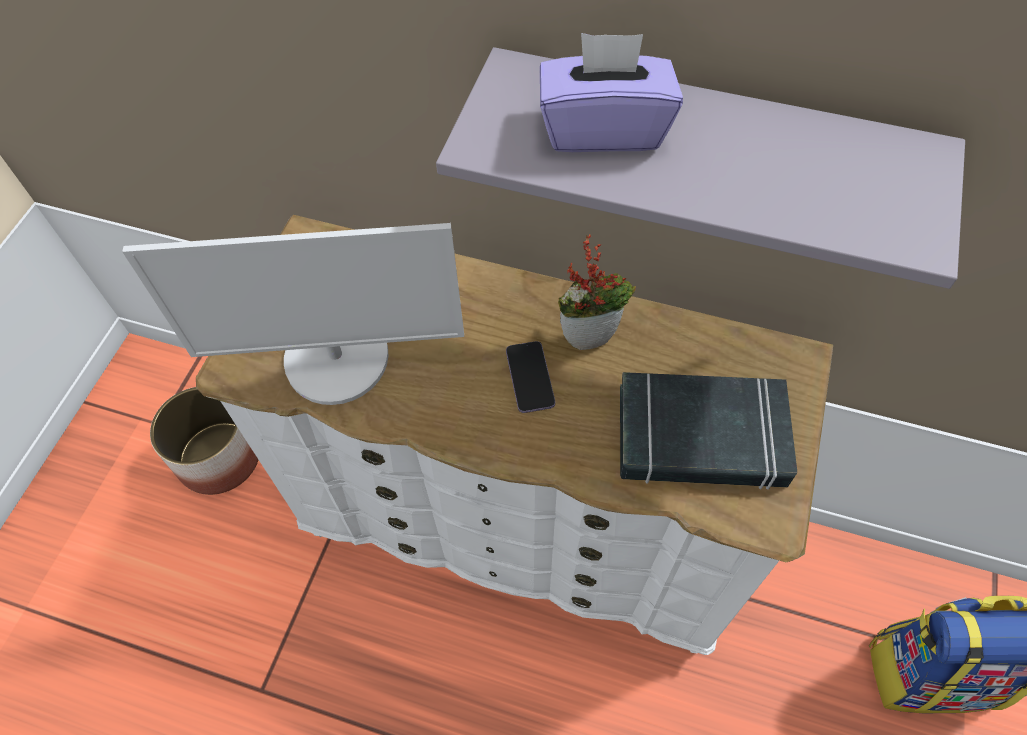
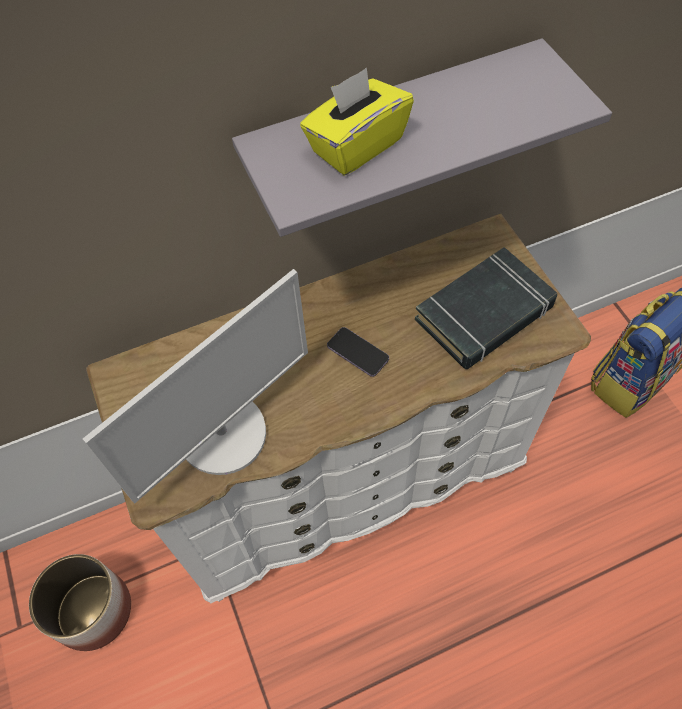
camera: 40 degrees left, 0 degrees up
purple tissue box [540,33,683,152] -> yellow tissue box [300,68,414,175]
potted plant [558,235,636,350] -> none

